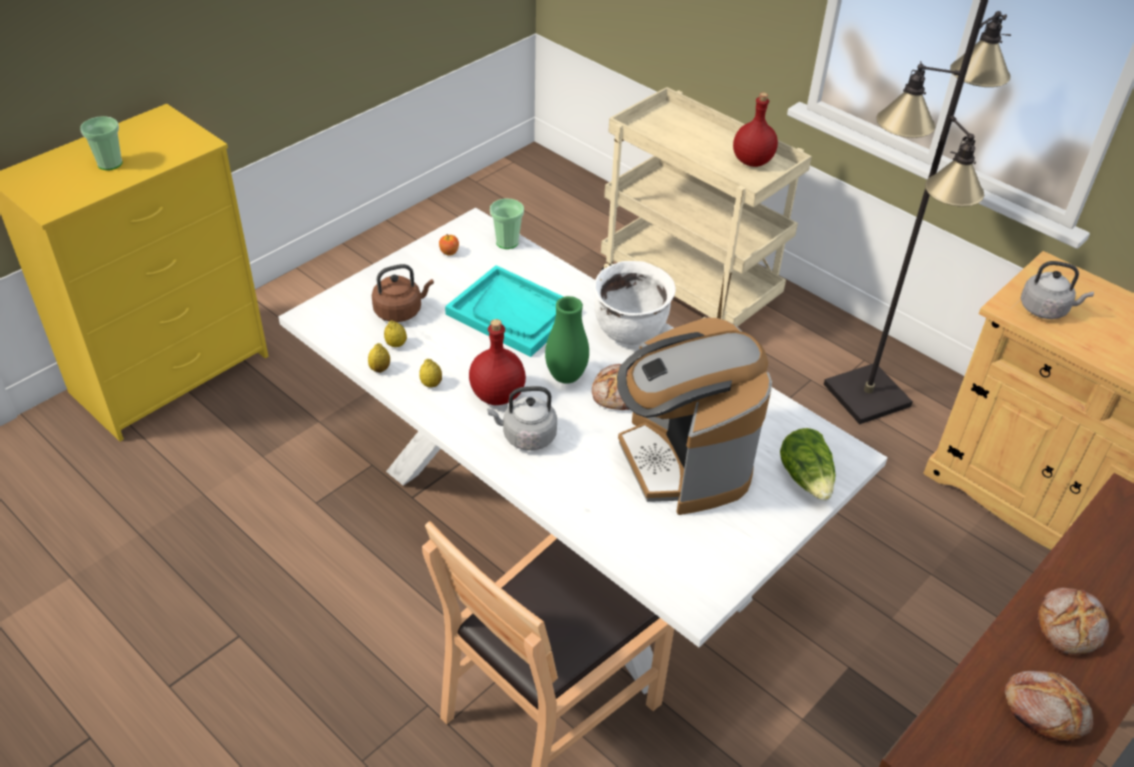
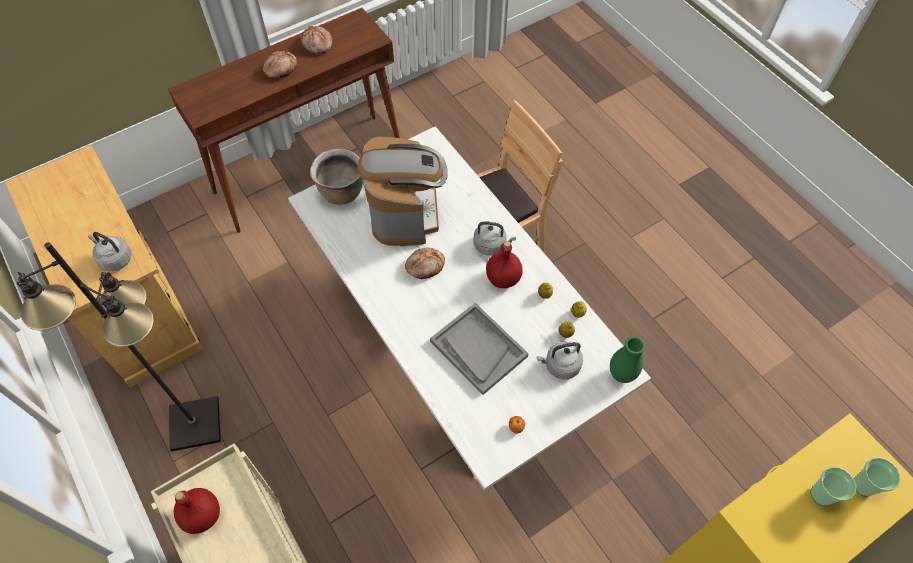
camera: 165 degrees left, 15 degrees up
brown kettle [372,264,434,322] -> grey kettle [537,342,583,379]
turquoise tray [445,265,563,357] -> grey tray [430,303,529,395]
cup [490,199,524,249] -> cup moved to [854,457,900,497]
green vase [545,296,589,383] -> green vase moved to [610,337,645,383]
white cooking pot [594,261,676,345] -> none
lettuce [780,428,835,501] -> brown cooking pot [310,149,363,205]

